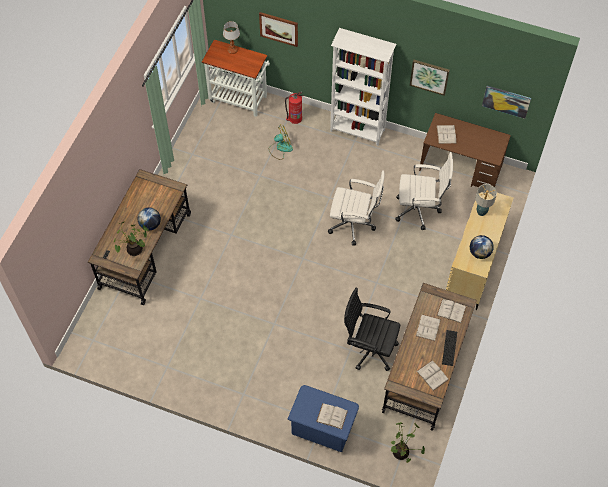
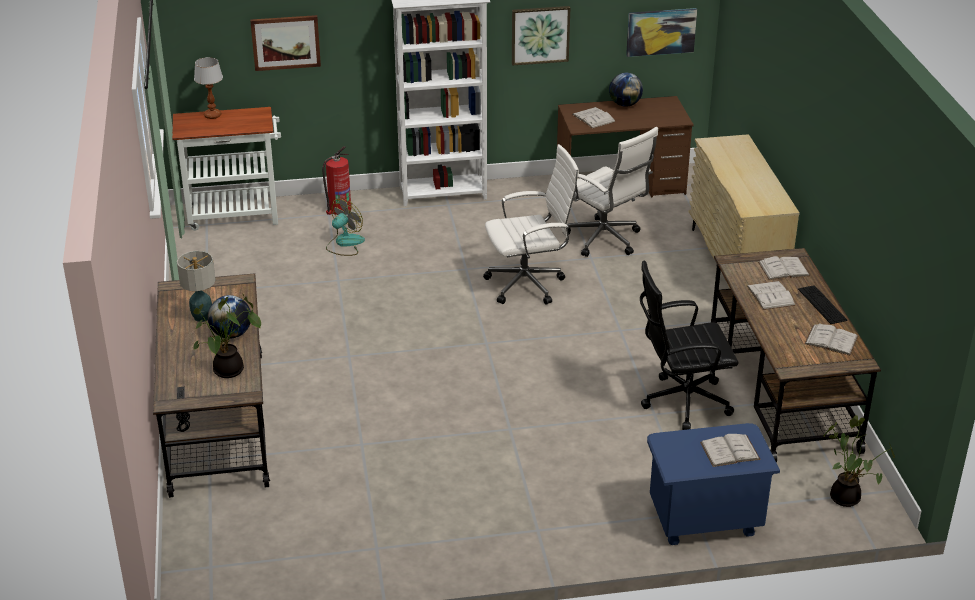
camera: 30 degrees left, 25 degrees down
white office chair [395,152,453,230] -> white office chair turned 75 degrees clockwise [563,127,658,257]
globe [470,235,494,259] -> globe moved to [609,73,643,107]
table lamp [475,184,497,216] -> table lamp moved to [177,251,216,322]

